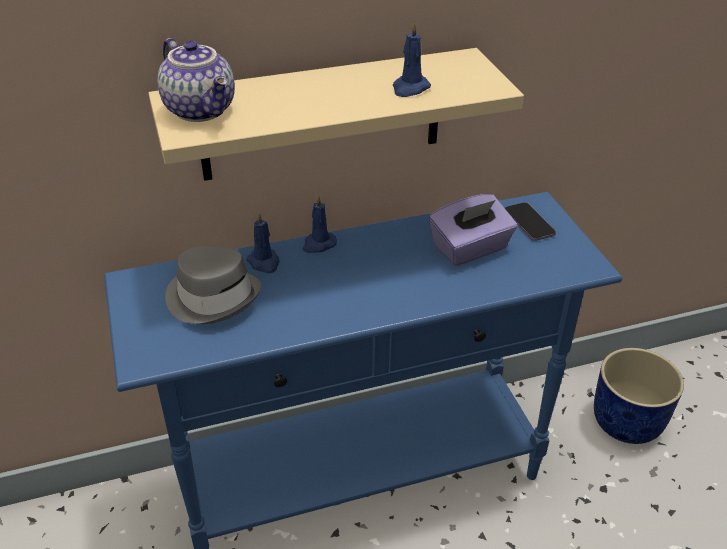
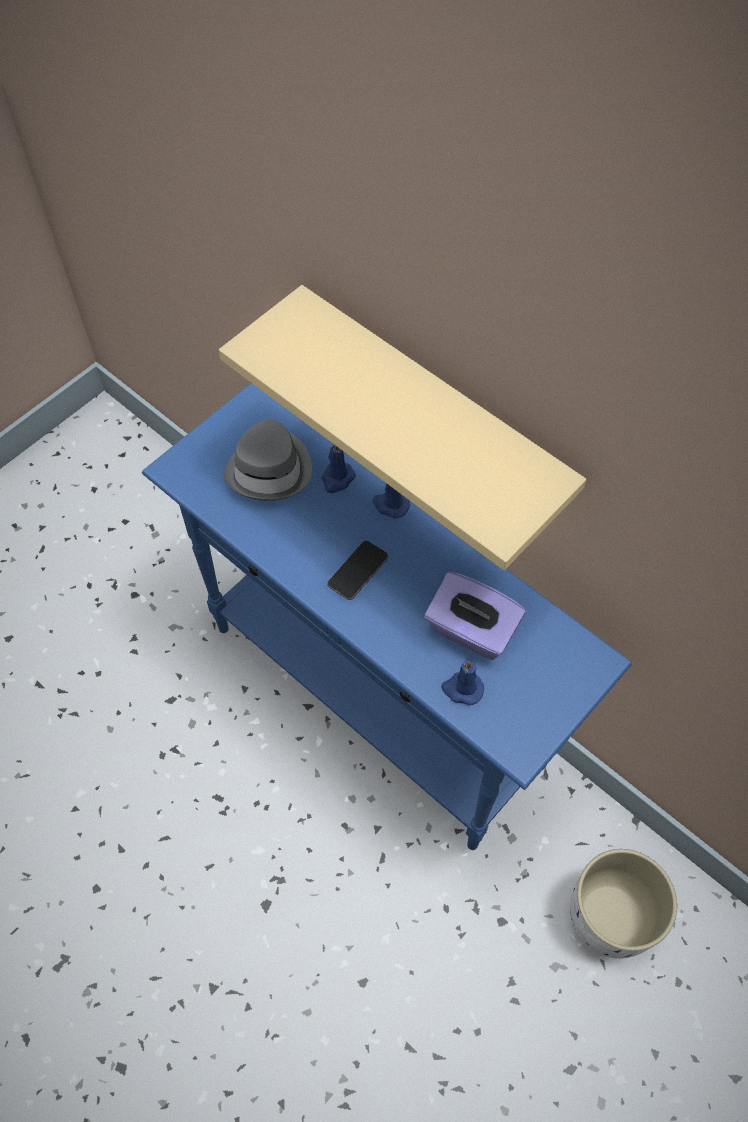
camera: 60 degrees right, 20 degrees up
teapot [157,38,235,122] -> none
blue candle [393,21,431,97] -> blue candle moved to [441,660,484,705]
phone [505,202,556,241] -> phone moved to [327,541,388,600]
blue planter [594,348,684,444] -> white planter [570,849,677,959]

